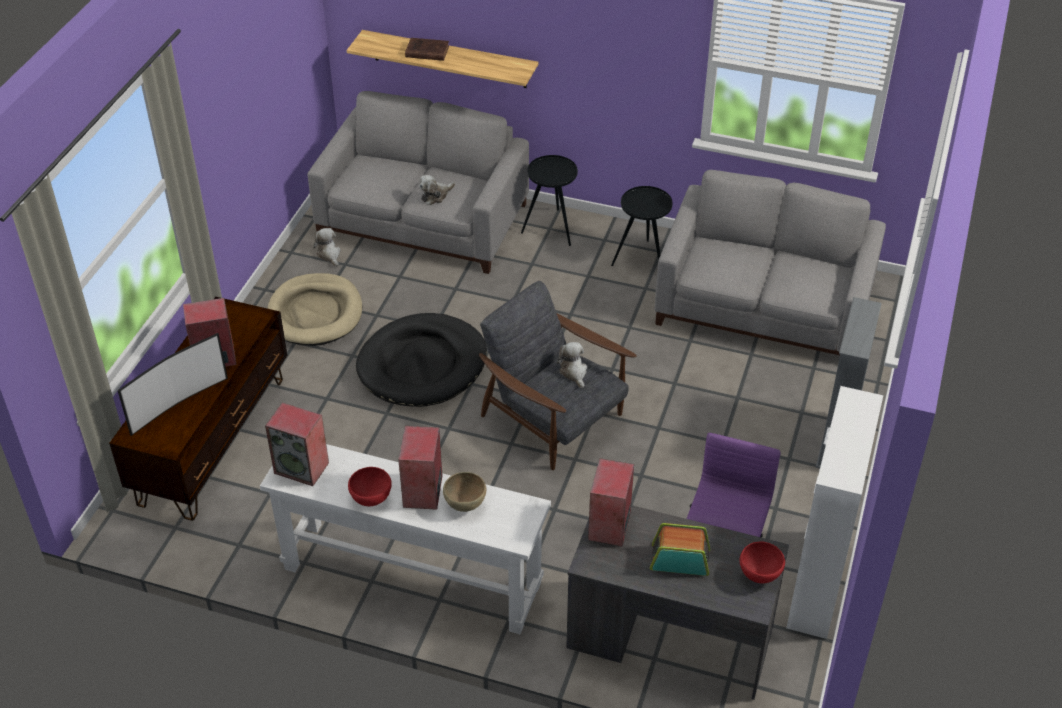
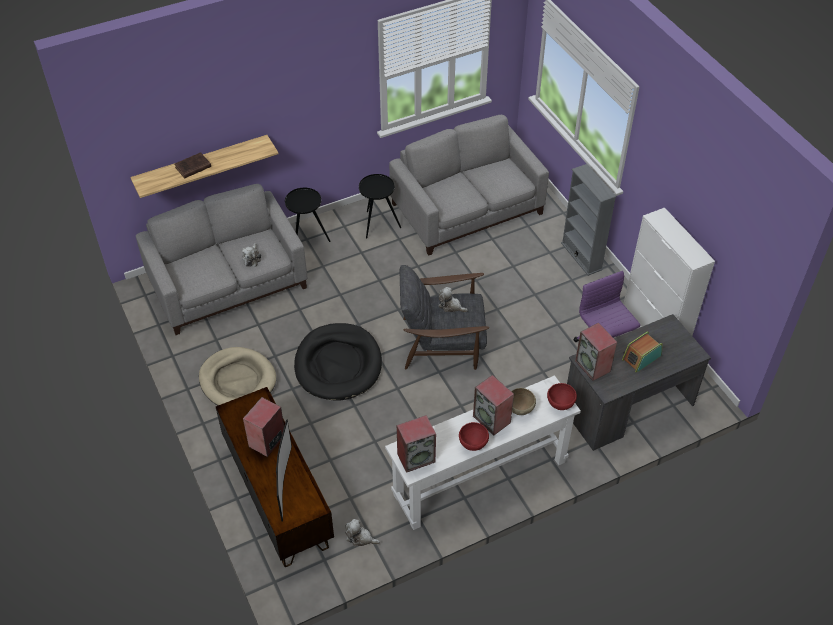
camera: 45 degrees left, 5 degrees up
plush toy [313,228,341,267] -> plush toy moved to [345,519,380,547]
red bowl [740,542,785,583] -> red bowl moved to [547,383,577,410]

